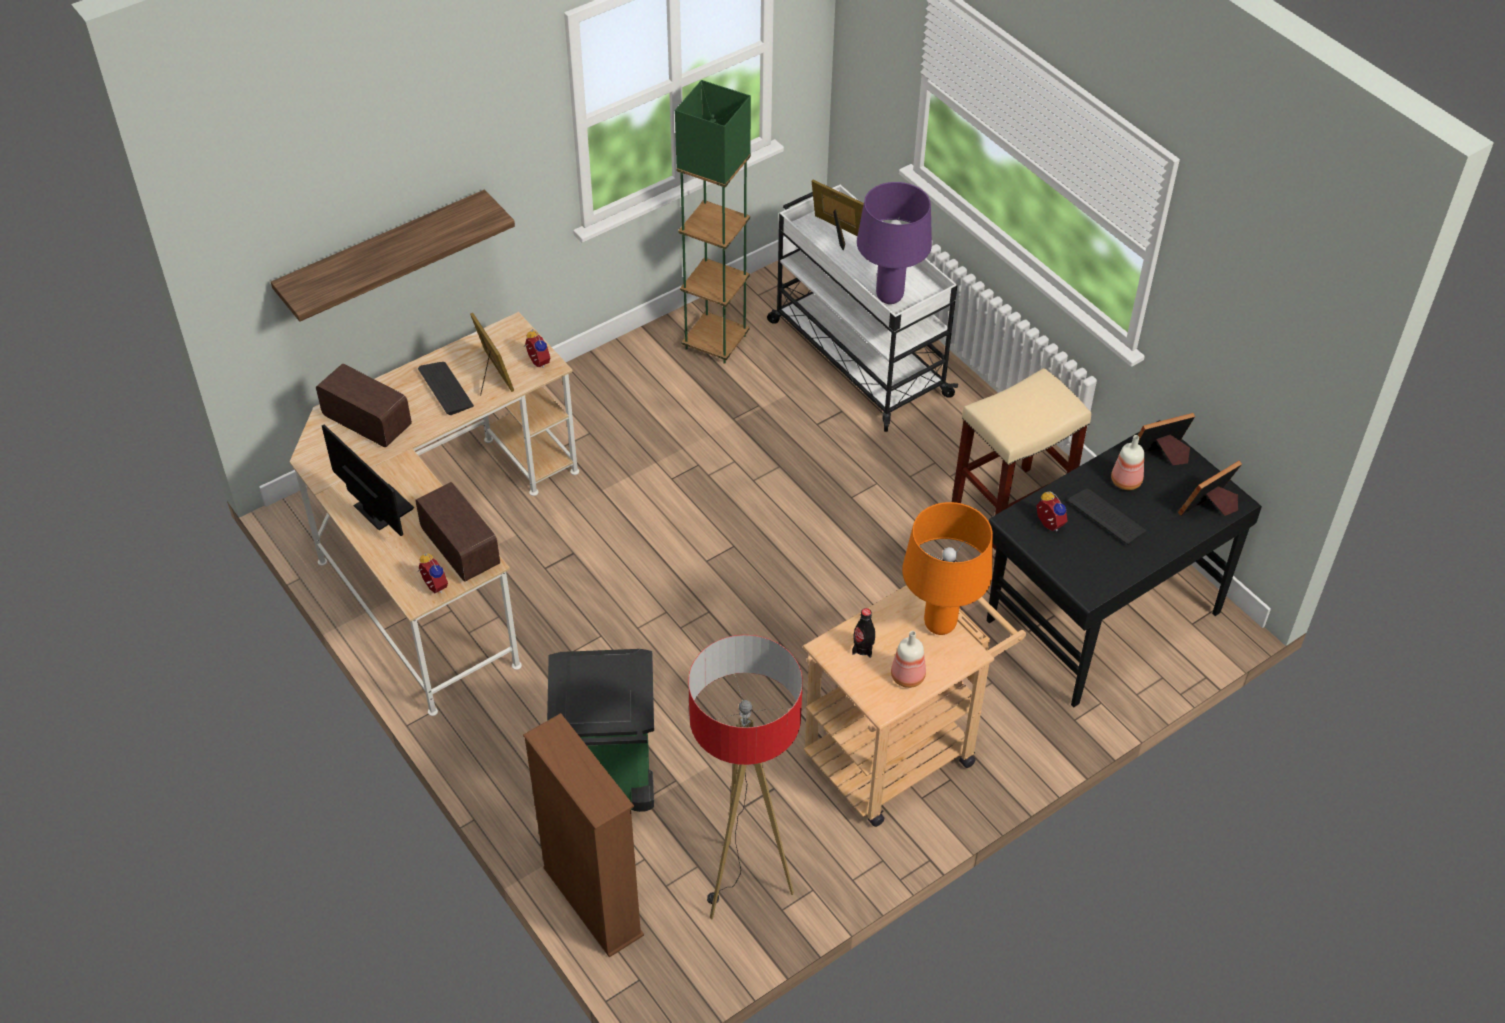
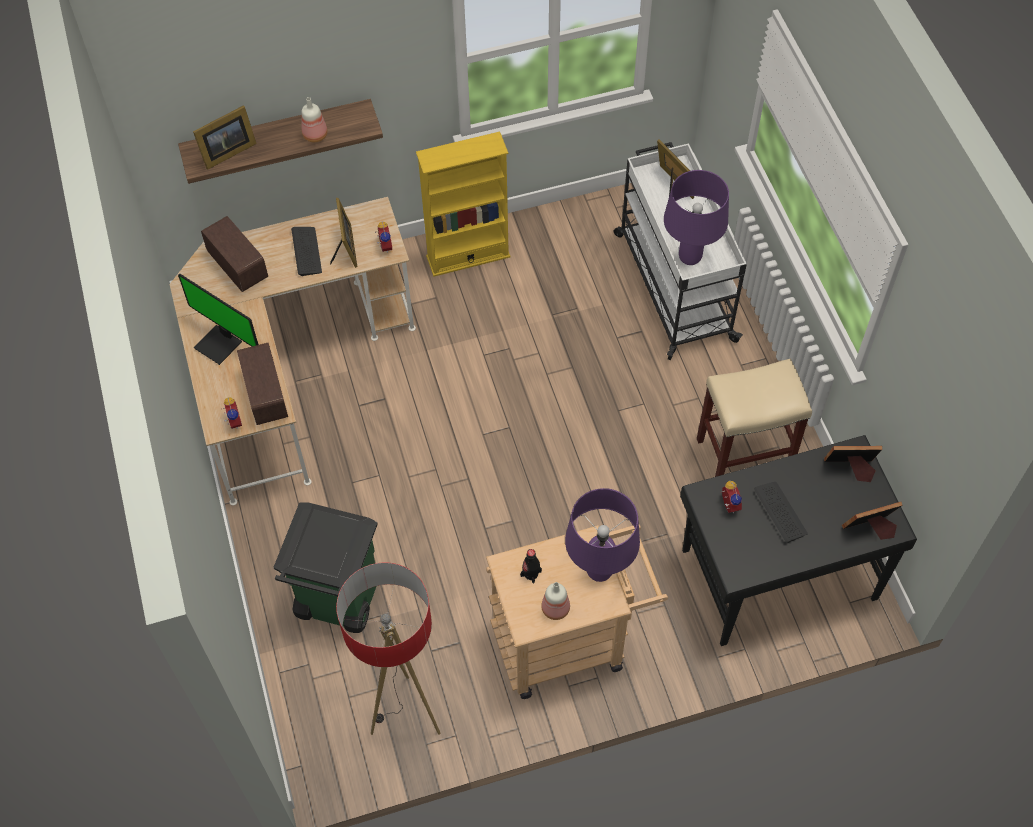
camera: 20 degrees right, 10 degrees up
monitor [322,425,414,536] -> monitor turned 150 degrees clockwise [178,274,258,365]
brown bookcase [523,713,644,957] -> none
green floor lamp [675,80,751,364] -> none
orange table lamp [902,502,993,635] -> purple table lamp [565,488,640,582]
bottle [1111,435,1144,490] -> bottle moved to [301,97,328,142]
none -> picture frame [193,105,257,170]
none -> yellow bookcase [416,132,510,277]

